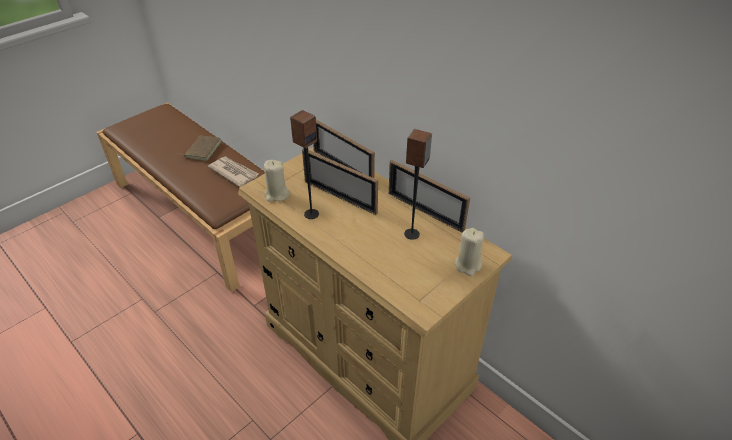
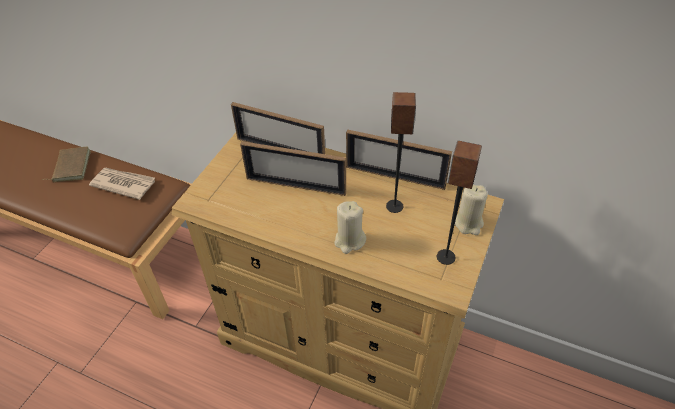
camera: 20 degrees left, 5 degrees up
beige candle [264,160,290,202] -> beige candle moved to [334,201,366,254]
speaker [290,110,319,219] -> speaker moved to [437,141,482,265]

